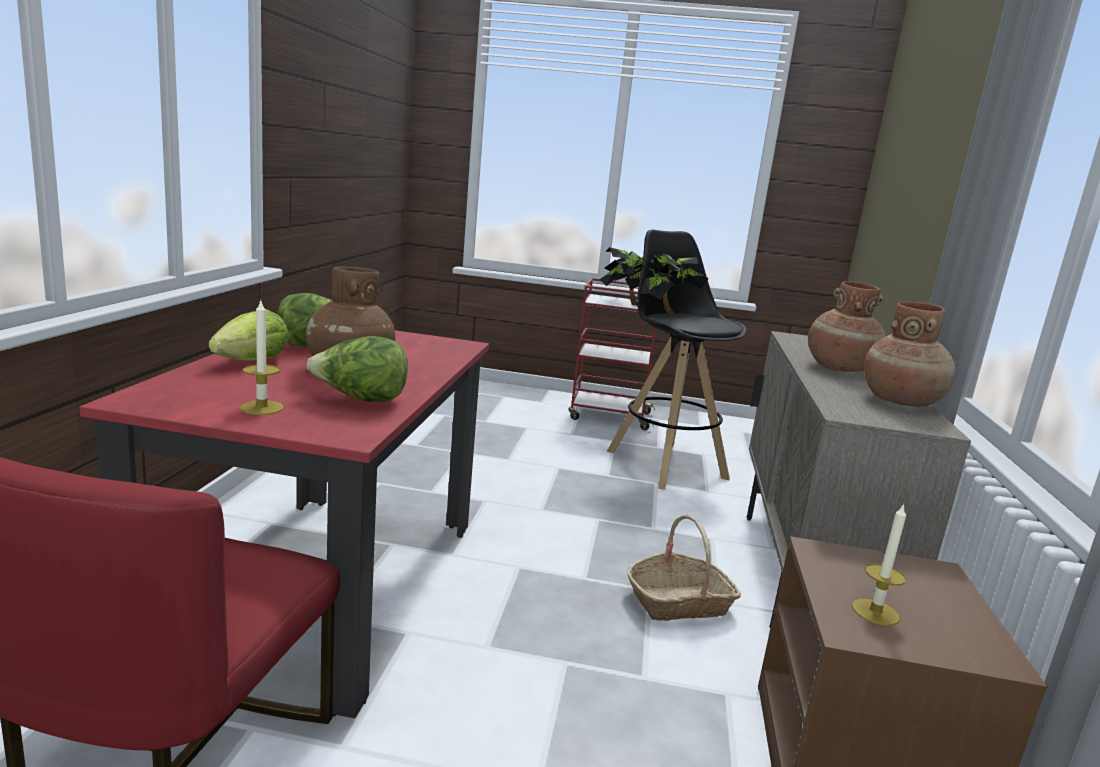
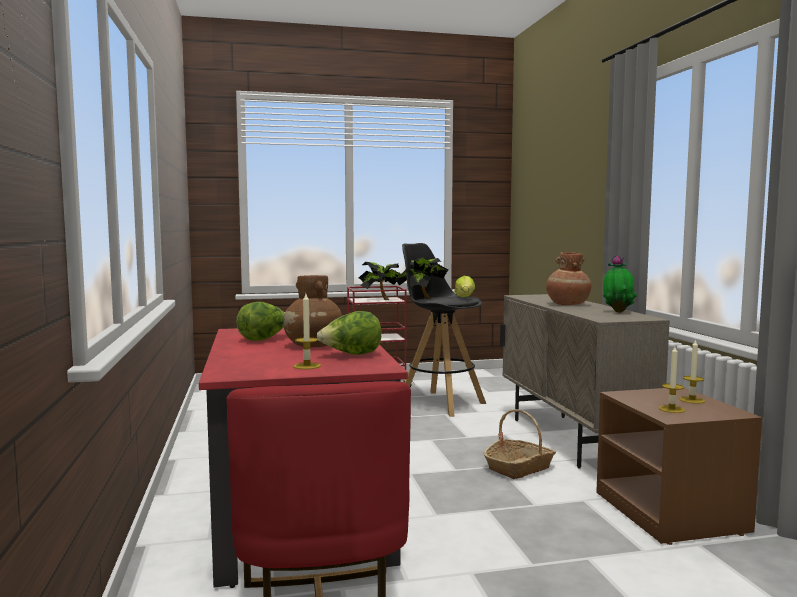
camera: 20 degrees left, 10 degrees down
lettuce [209,309,289,361] -> lettuce moved to [455,276,475,297]
brown vase [864,302,956,407] -> potted plant [603,255,637,313]
none -> candle [680,339,705,404]

